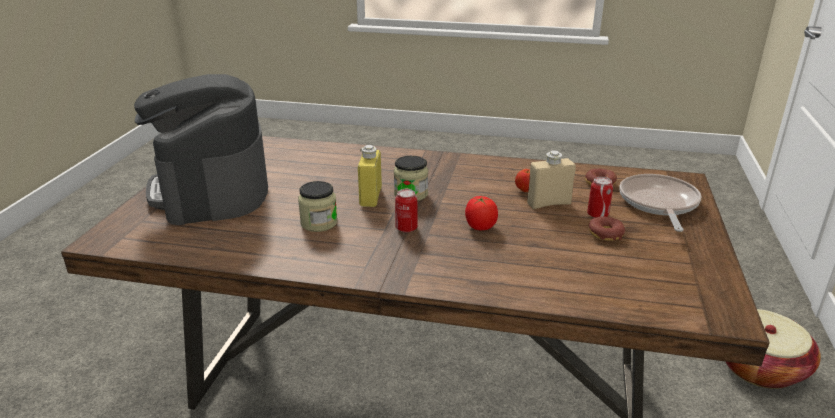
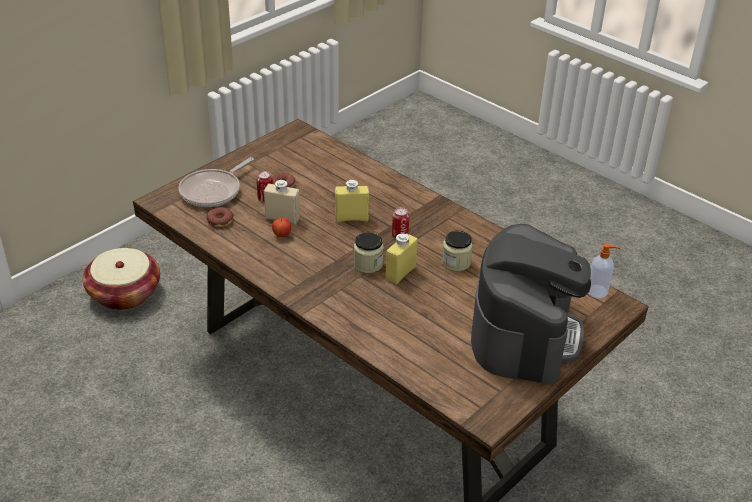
camera: 150 degrees left, 10 degrees up
tomato [465,196,498,230] -> yellow bottle [335,180,369,222]
none -> soap dispenser [588,244,620,298]

